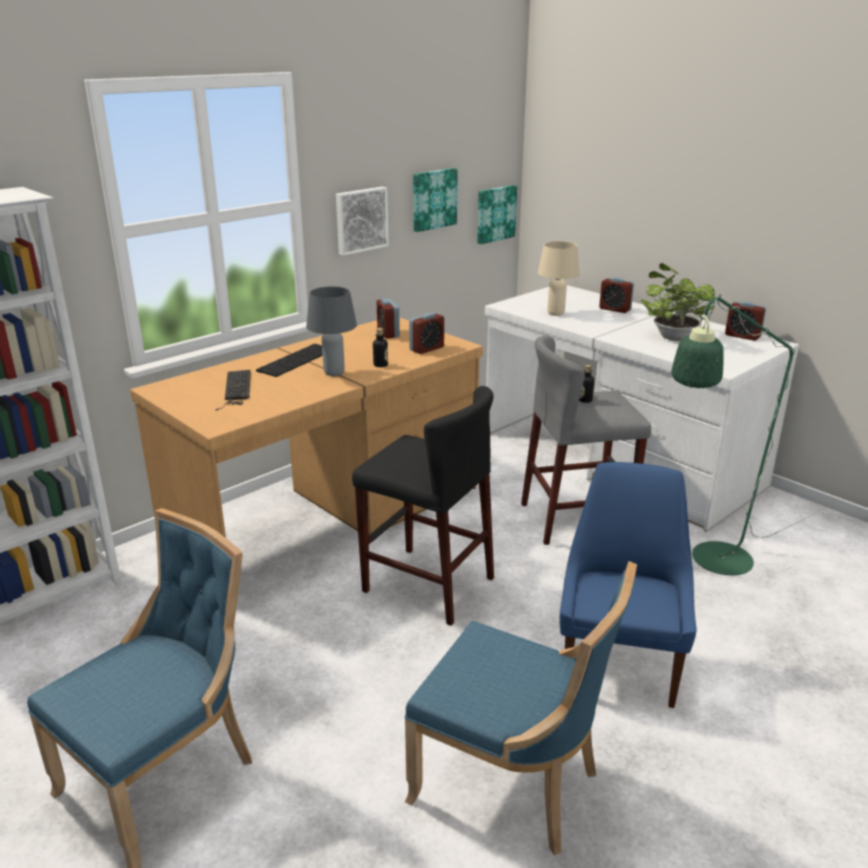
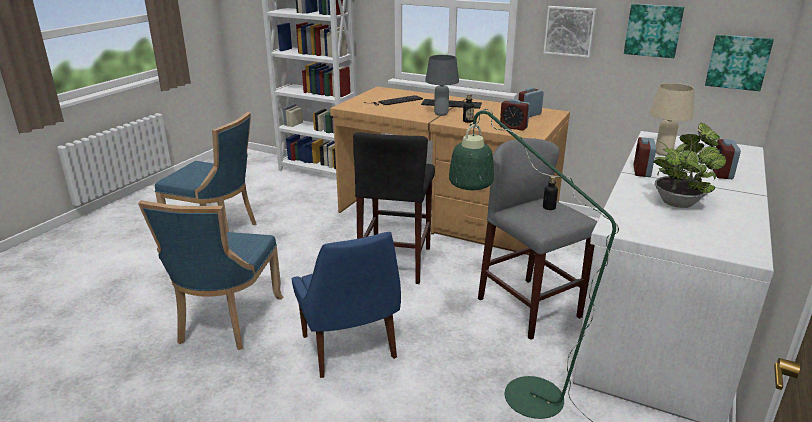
camera: 70 degrees right, 0 degrees up
blue chair [559,462,697,708] -> blue chair turned 75 degrees clockwise [292,232,401,378]
alarm clock [725,301,766,341] -> alarm clock moved to [634,137,656,177]

